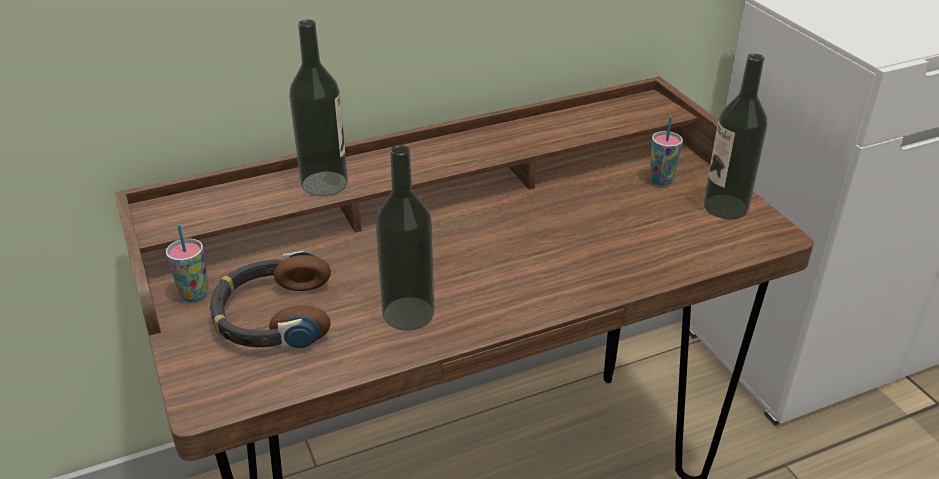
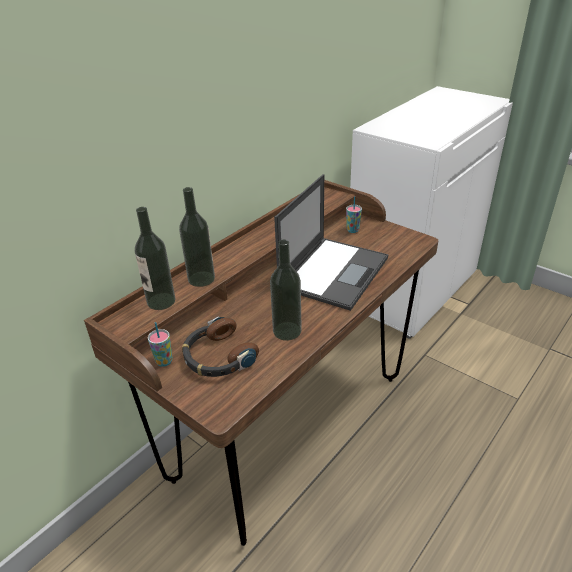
camera: 25 degrees left, 0 degrees up
bottle [703,54,767,220] -> bottle moved to [135,207,175,310]
none -> laptop [274,174,388,311]

